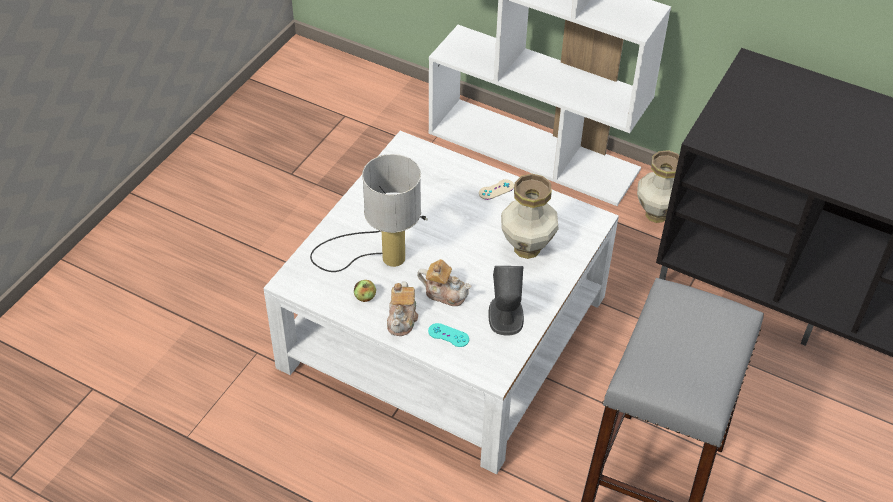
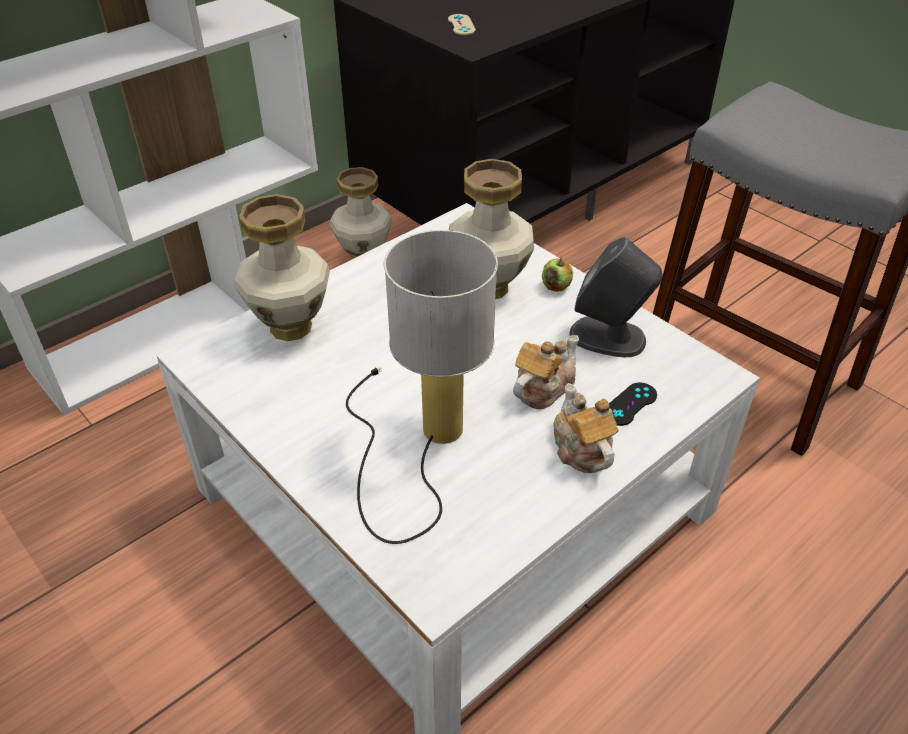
camera: 70 degrees left, 5 degrees down
apple [354,280,376,302] -> apple moved to [542,258,573,292]
teapot [387,281,418,336] -> teapot turned 135 degrees counterclockwise [553,383,619,473]
turquoise game controller [428,323,469,347] -> black game controller [609,382,657,426]
beige game controller [479,179,514,200] -> beige game controller moved to [448,14,476,35]
none -> vase [235,194,330,341]

